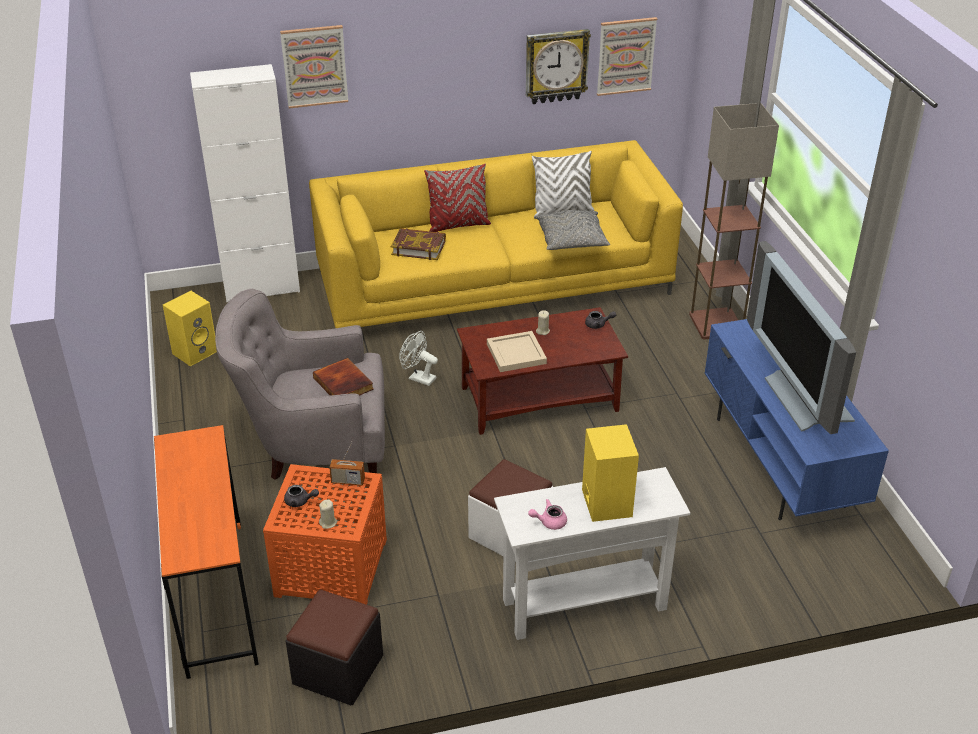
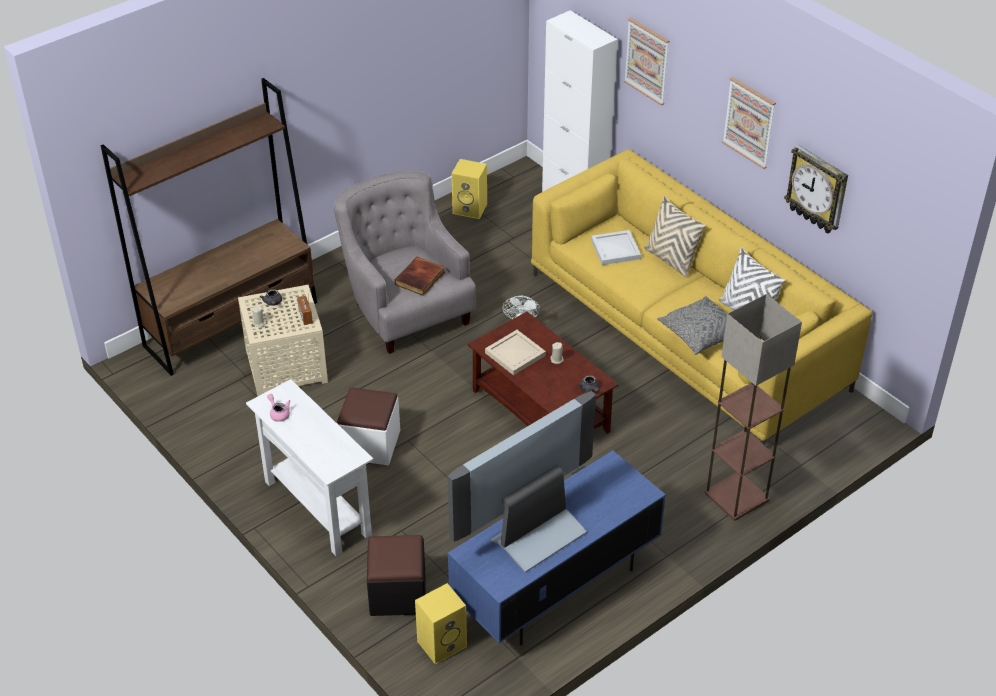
camera: 65 degrees right, 5 degrees up
orange desk [154,425,259,679] -> brown bookcase [101,78,317,376]
orange side table [263,464,387,605] -> beige side table [238,285,328,396]
black ottoman [285,589,383,705] -> black ottoman moved to [367,535,425,616]
book [391,228,446,260] -> white tray [591,230,641,265]
red pillow [424,164,491,232] -> beige pillow [644,196,706,277]
yellow speaker [582,424,639,522] -> yellow speaker moved to [415,583,467,664]
picture [597,17,657,96] -> picture moved to [722,77,776,169]

